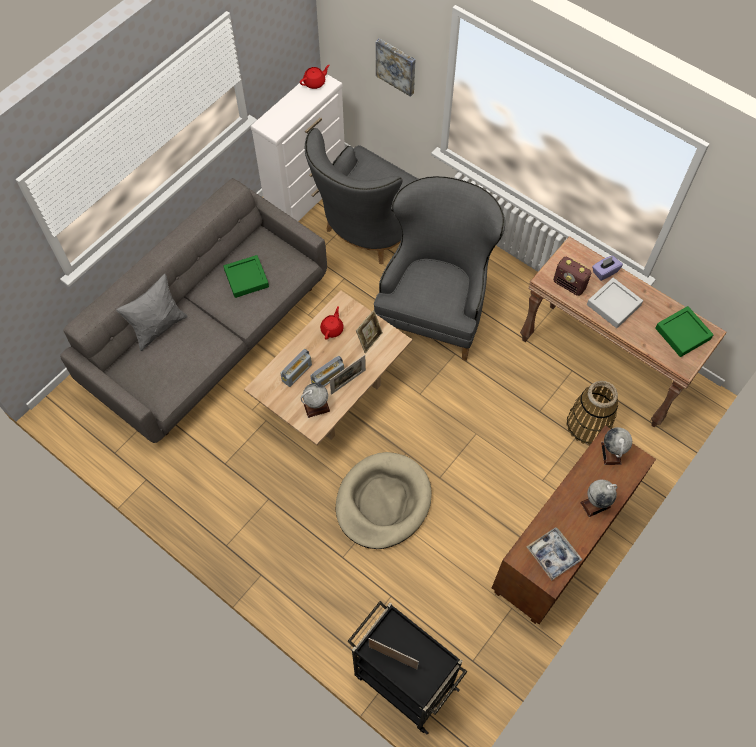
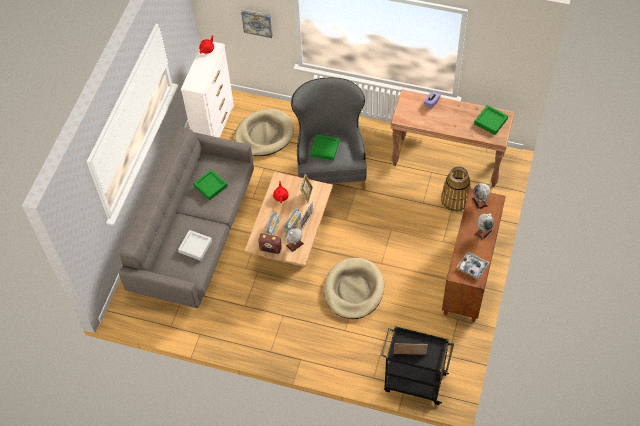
camera: 20 degrees left, 5 degrees down
grey pillow [116,274,188,351] -> none
grey armchair [305,128,418,264] -> beige dog bed [234,109,294,156]
radio [553,257,591,296] -> radio moved to [258,233,282,254]
grey tray [587,278,643,328] -> grey tray moved to [178,230,212,261]
none -> green tray [310,134,339,161]

